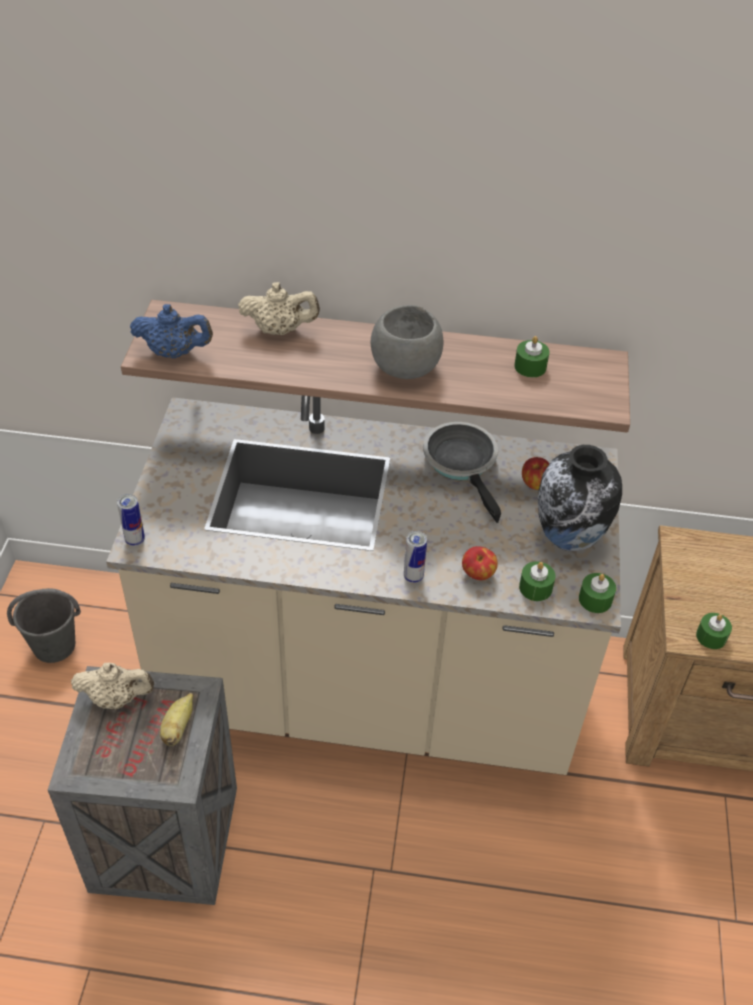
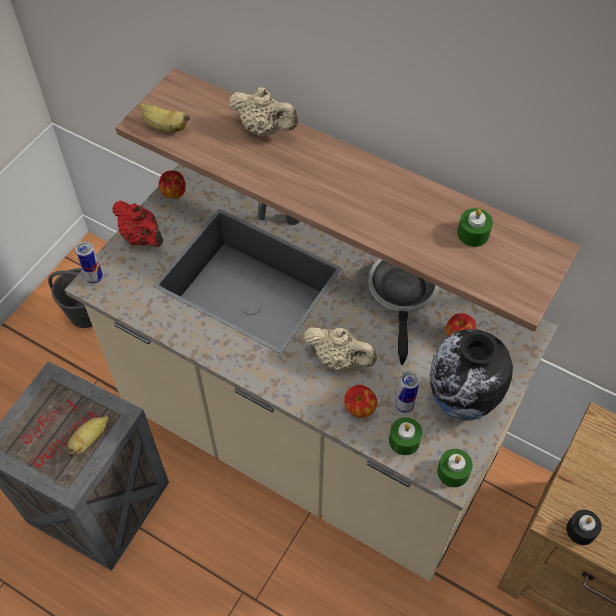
camera: 25 degrees right, 10 degrees up
beige teapot [71,662,154,709] -> beige teapot moved to [304,327,377,371]
blue teapot [130,304,213,358] -> banana [140,103,190,132]
grey bowl [371,305,444,379] -> none
can [404,531,427,583] -> can moved to [395,371,420,413]
green candle [696,613,732,649] -> black candle [566,510,602,545]
none -> red teapot [112,200,163,247]
none -> apple [159,171,186,199]

